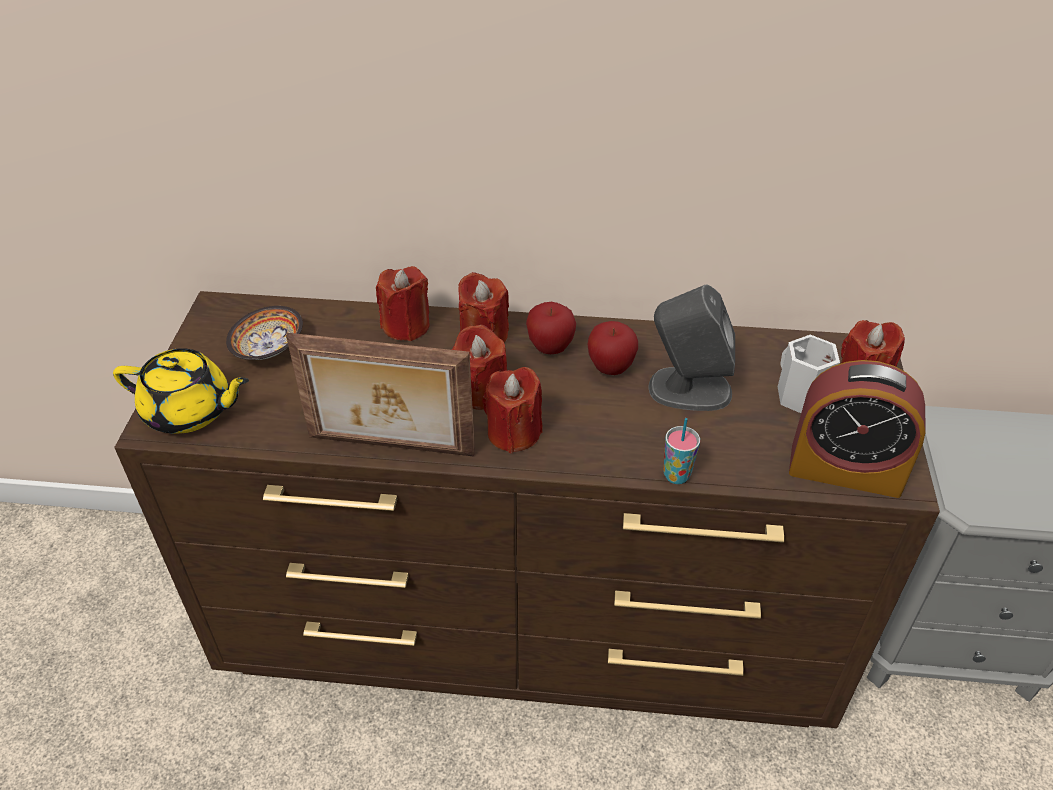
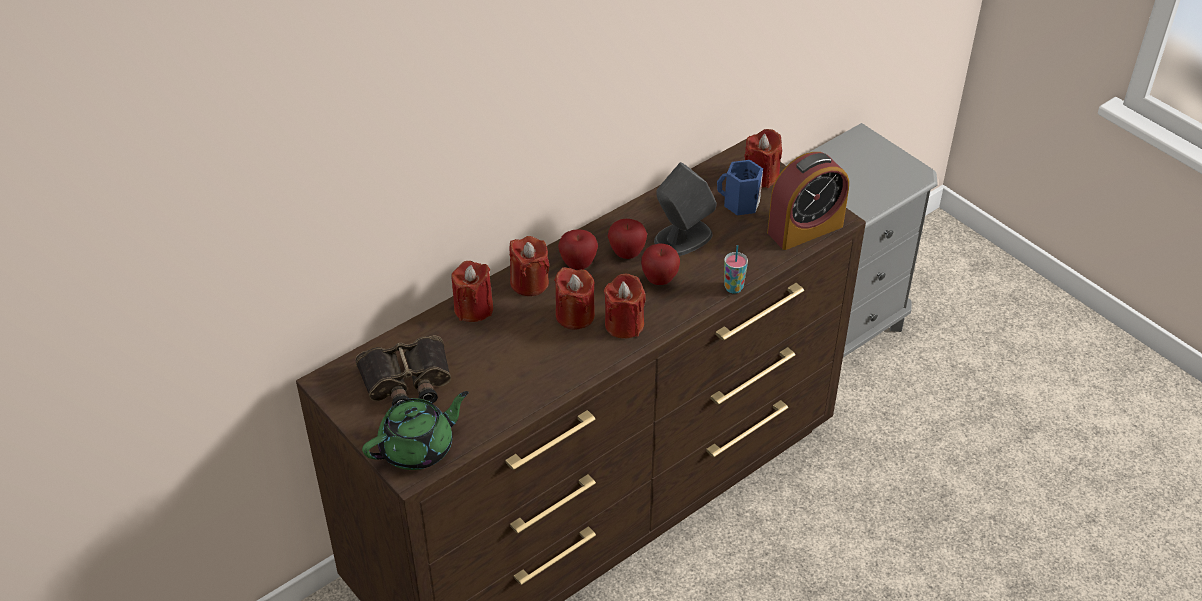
camera: 45 degrees left, 0 degrees up
yellow teapot [113,348,249,433] -> green teapot [362,391,469,470]
bowl [226,306,303,360] -> binoculars [355,336,451,406]
picture frame [286,333,475,457] -> none
white mug [778,335,840,413] -> blue mug [717,160,763,215]
none -> apple [641,243,680,285]

